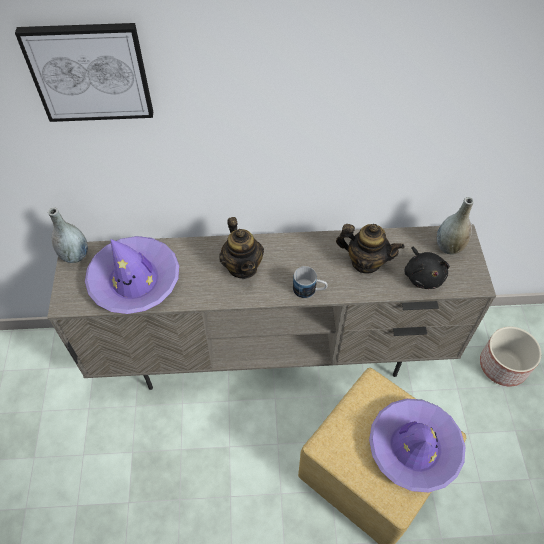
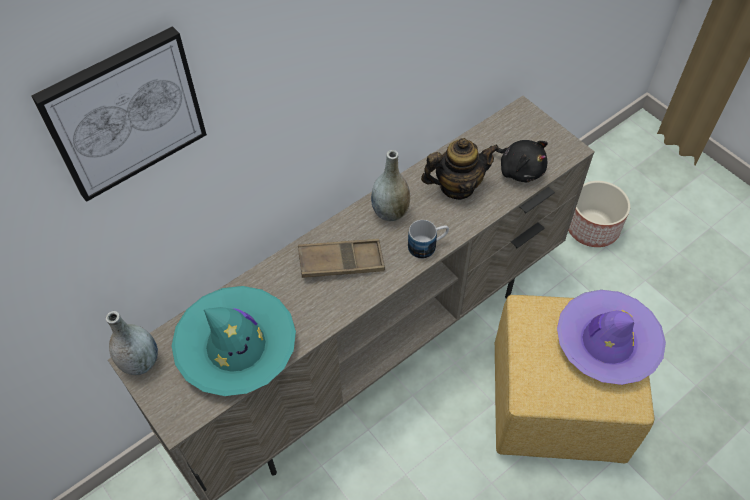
camera: 35 degrees left, 0 degrees up
purple hat [85,236,179,314] -> turquoise hat [172,286,296,396]
teapot [219,217,264,279] -> brown tray [298,239,385,278]
grey vase [437,197,474,255] -> grey vase moved to [371,150,410,222]

